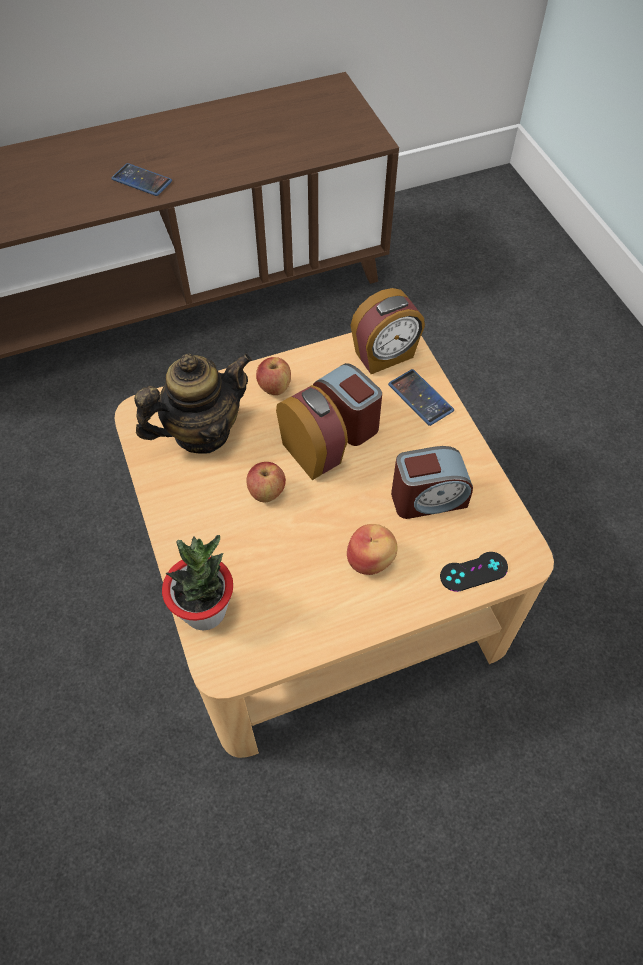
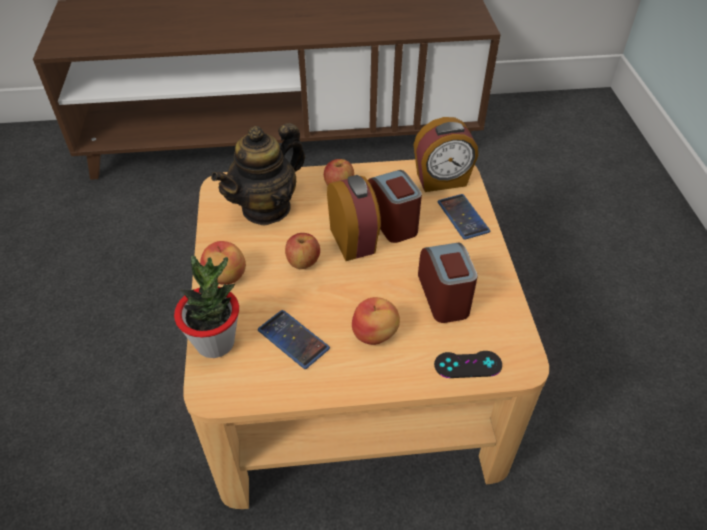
camera: 15 degrees right, 10 degrees down
phone [111,163,172,196] -> phone moved to [258,310,330,369]
teapot [134,354,252,454] -> teapot turned 150 degrees clockwise [211,123,305,226]
alarm clock [391,446,473,519] -> alarm clock turned 105 degrees counterclockwise [418,242,478,323]
none -> apple [200,241,246,285]

